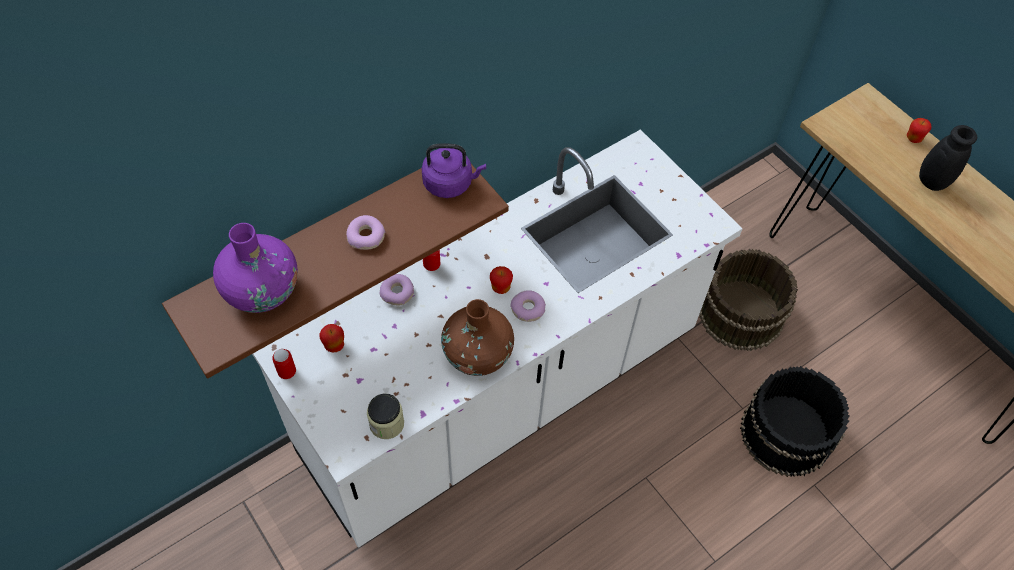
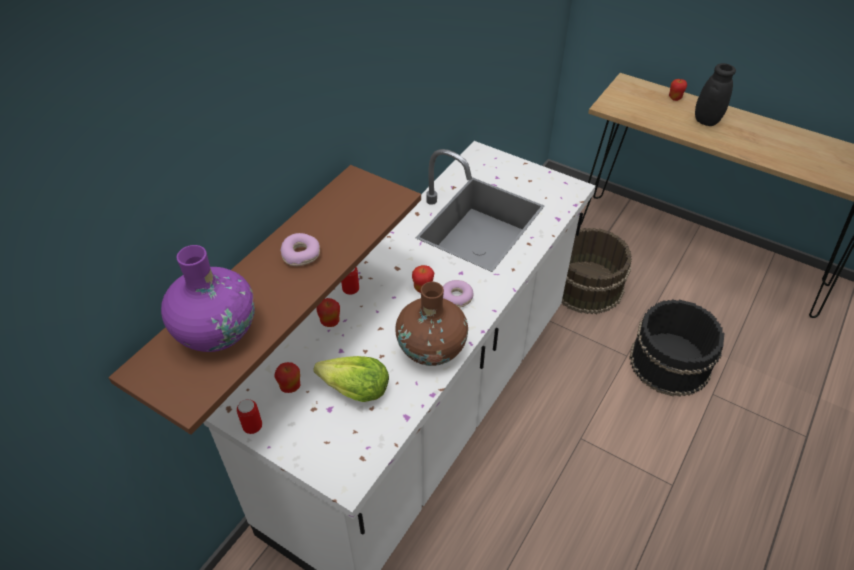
camera: 20 degrees left, 10 degrees down
jar [367,394,404,439] -> none
donut [380,274,414,305] -> apple [316,298,340,327]
purple kettle [421,143,486,198] -> none
none -> lettuce [313,356,389,402]

